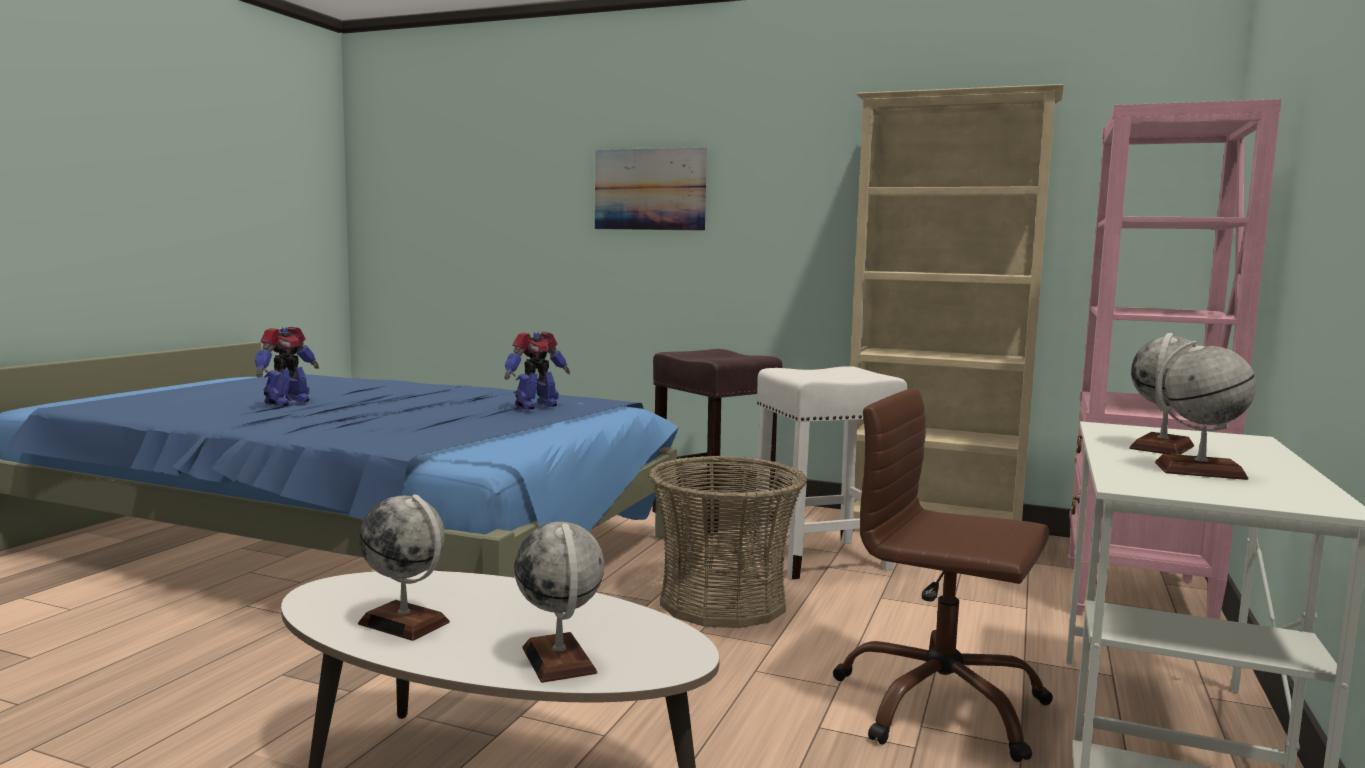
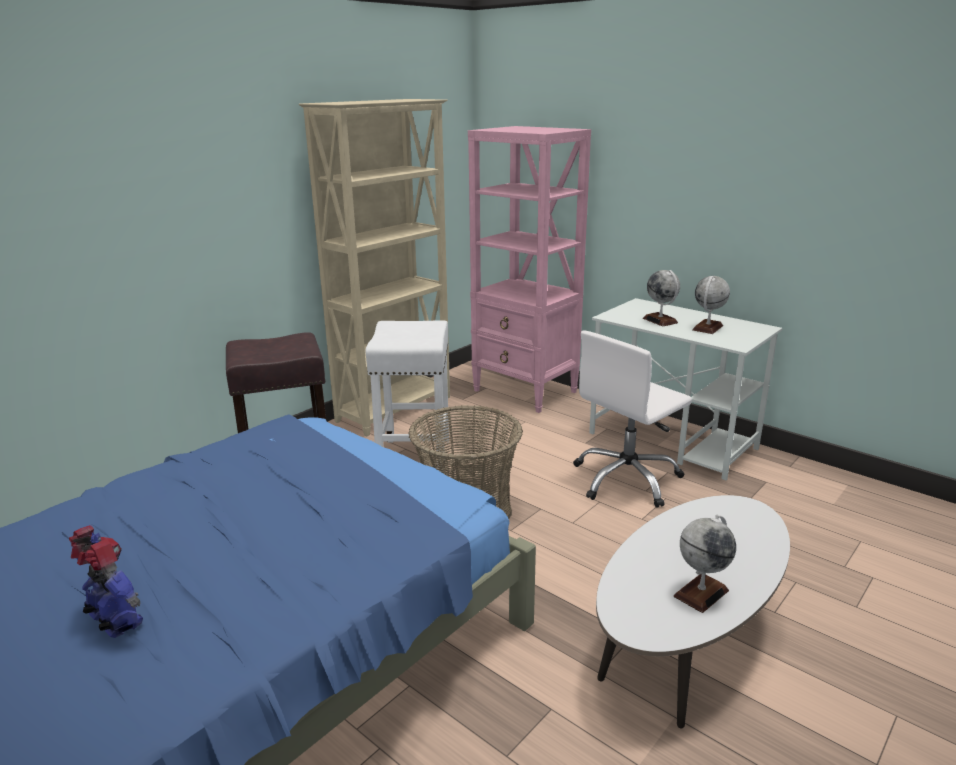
camera: 70 degrees left, 15 degrees up
toy robot [504,331,570,410] -> none
globe [514,522,604,683] -> none
picture [595,147,707,231] -> none
brown office chair [833,388,1053,762] -> white office chair [573,330,692,508]

